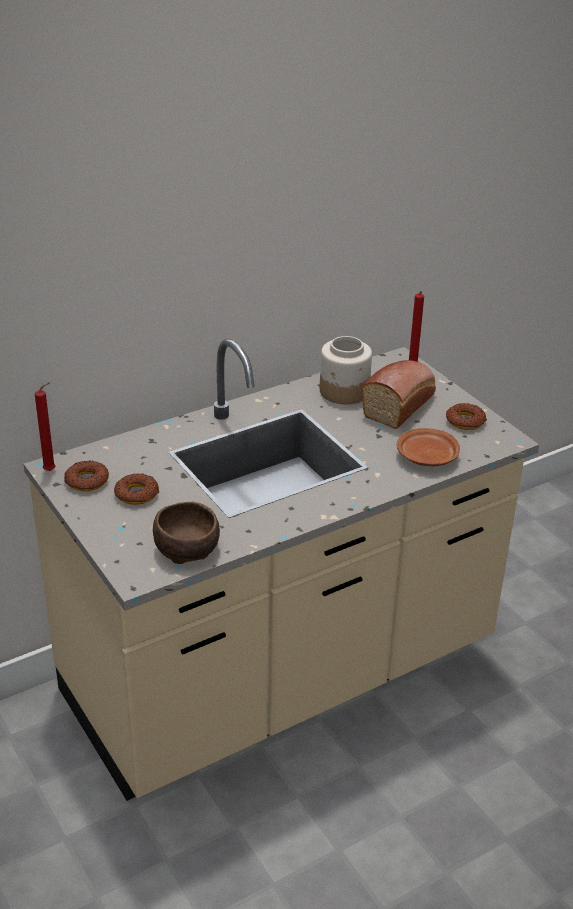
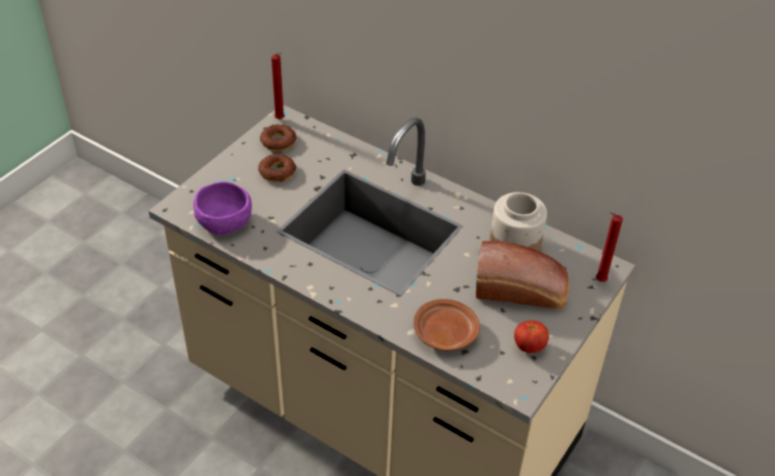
camera: 65 degrees right, 10 degrees up
brown bowl [153,502,220,564] -> purple bowl [193,181,252,235]
donut [446,403,487,430] -> tomato [514,321,549,353]

